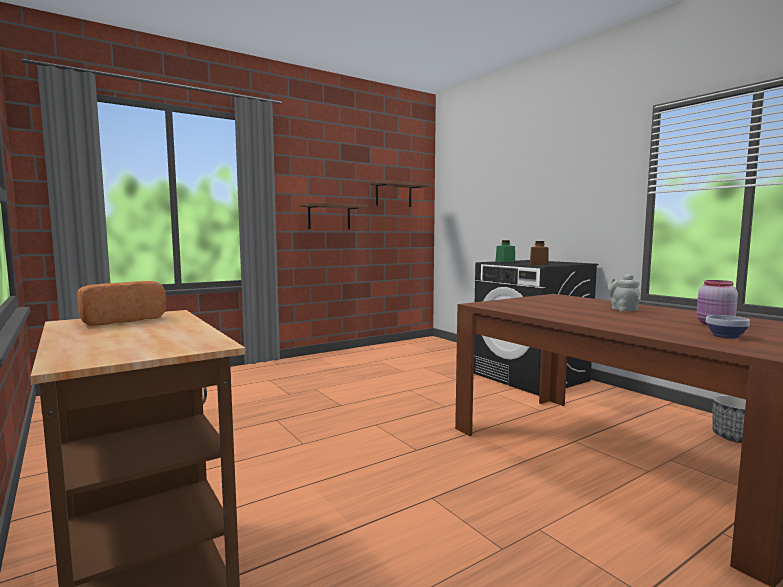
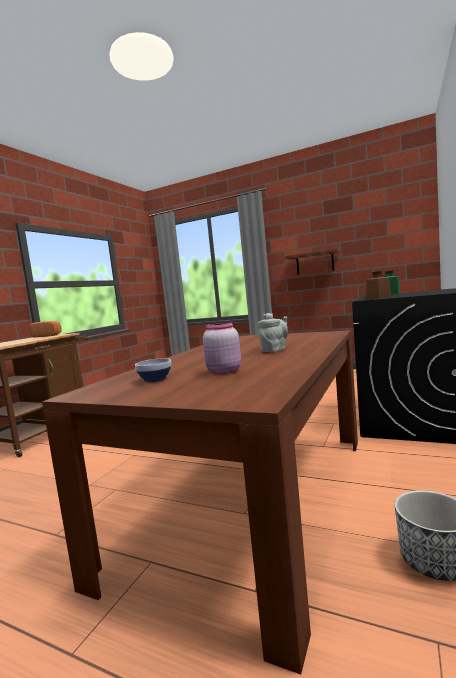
camera: 60 degrees right, 0 degrees up
brown shelf [369,180,430,207] -> none

